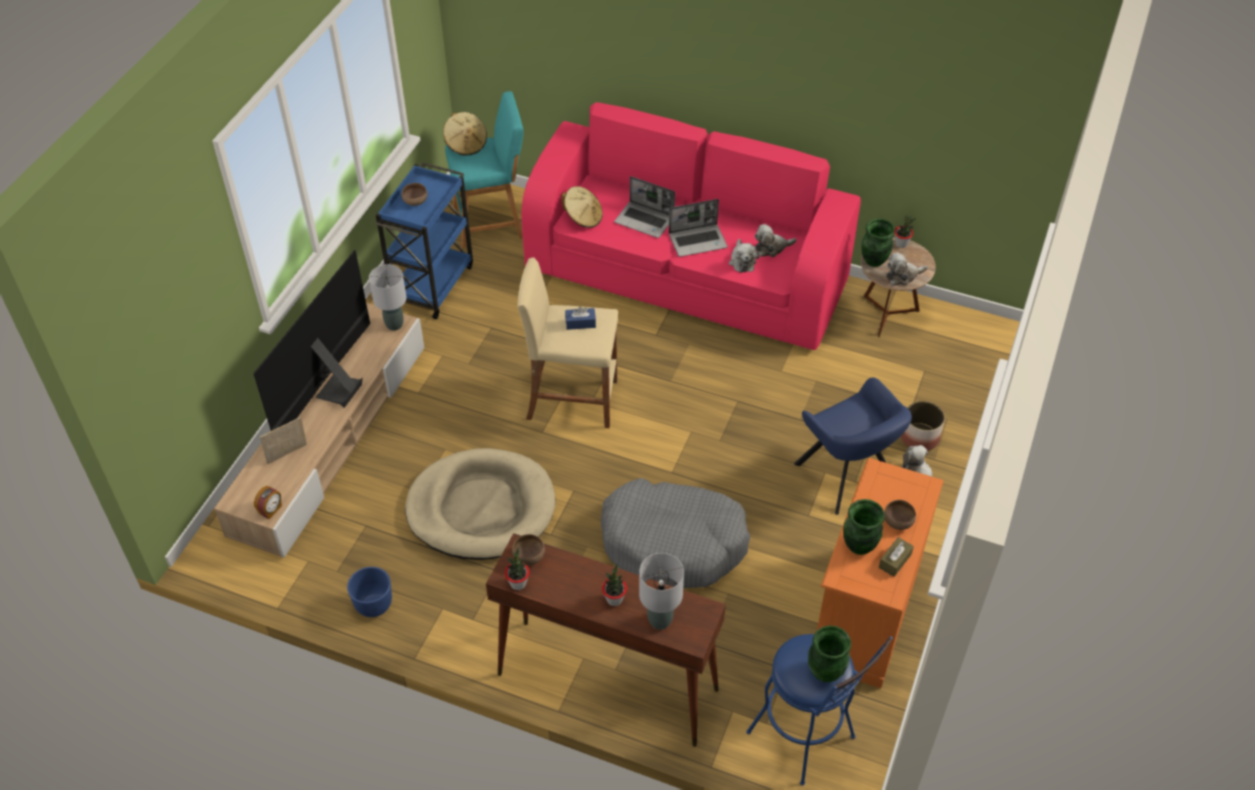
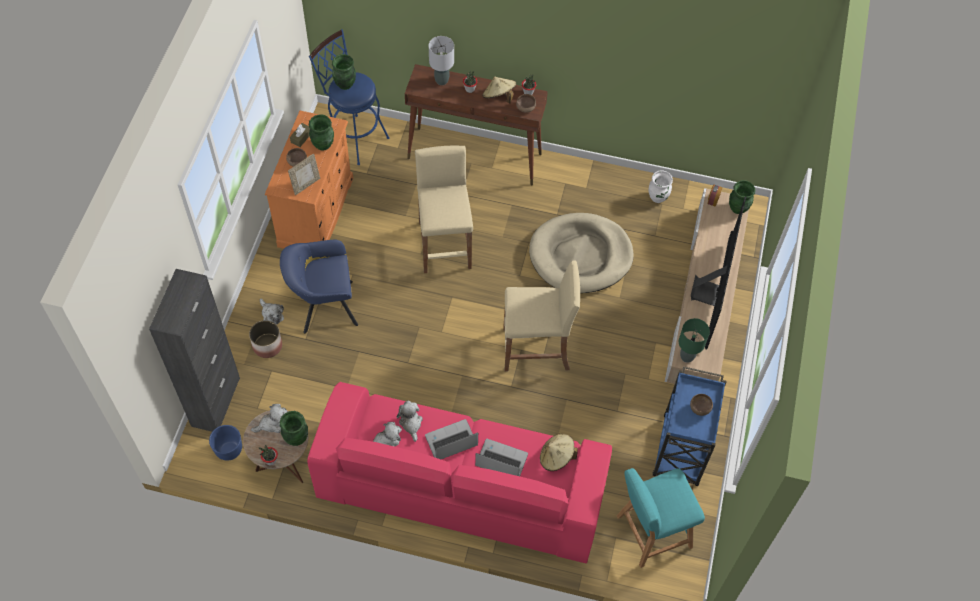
camera: 170 degrees right, 10 degrees up
picture frame [260,417,307,464] -> picture frame moved to [288,154,320,195]
blue planter [347,567,392,617] -> blue planter moved to [209,425,242,461]
grey table lamp [369,264,407,331] -> green table lamp [679,318,710,363]
beige hat [443,112,487,156] -> beige hat moved to [482,77,516,104]
blue tissue box [565,307,596,330] -> none
grey dog bed [601,478,751,588] -> beige stool [415,146,473,273]
blue armchair [794,377,912,515] -> blue armchair turned 60 degrees counterclockwise [280,240,358,334]
none -> black cabinet [149,269,240,432]
none -> white vase [648,170,673,203]
none -> green vase [729,180,755,214]

